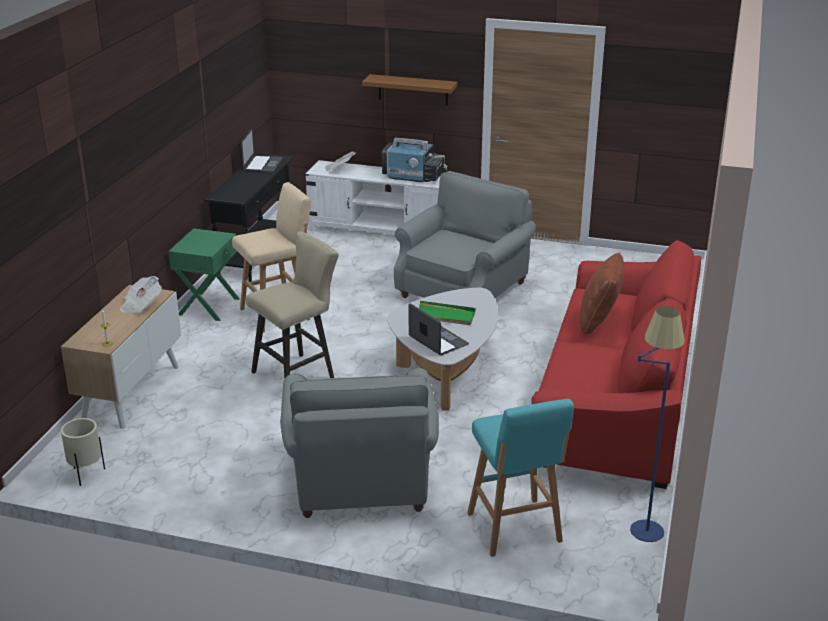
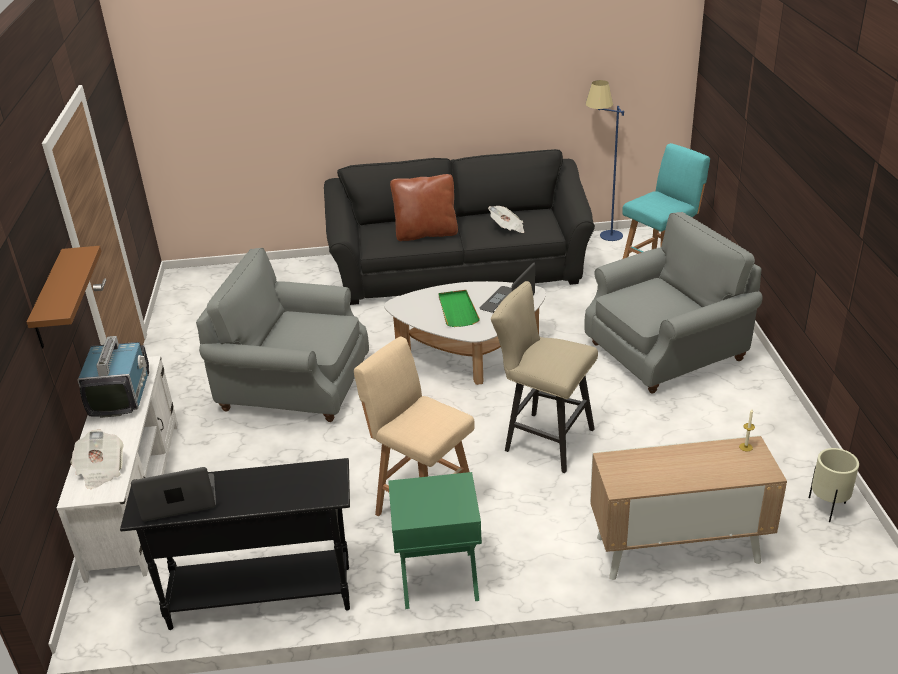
camera: 110 degrees left, 5 degrees up
newspaper [120,276,162,313] -> newspaper moved to [488,206,524,233]
red sofa [531,240,702,489] -> black sofa [324,149,595,305]

